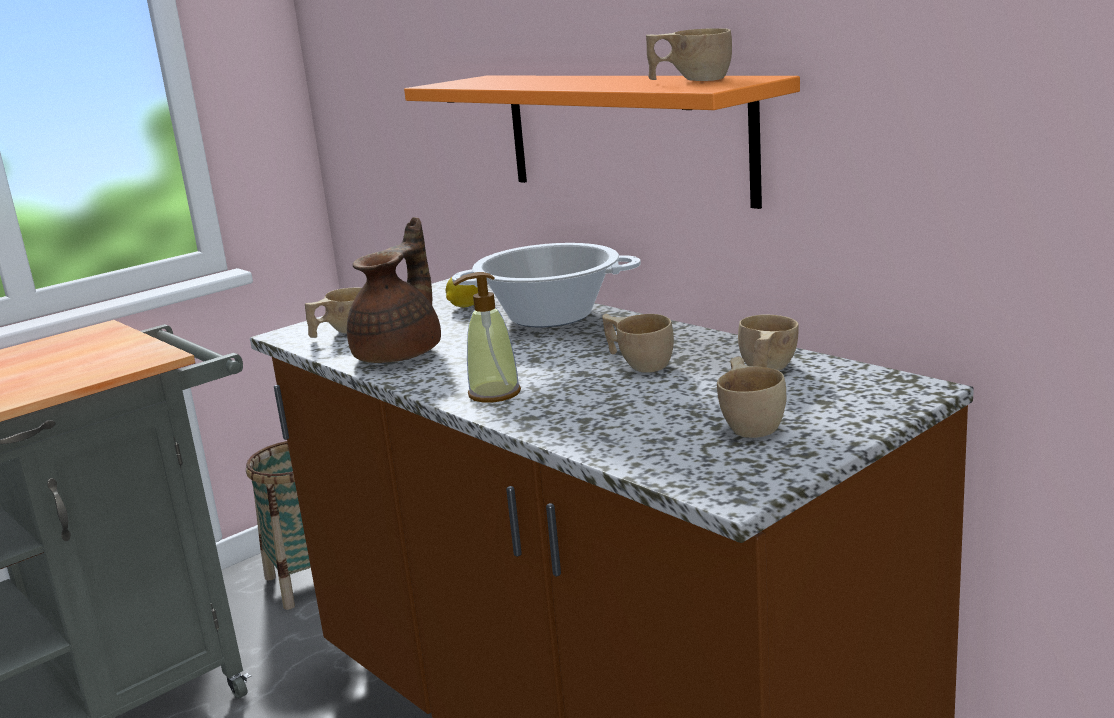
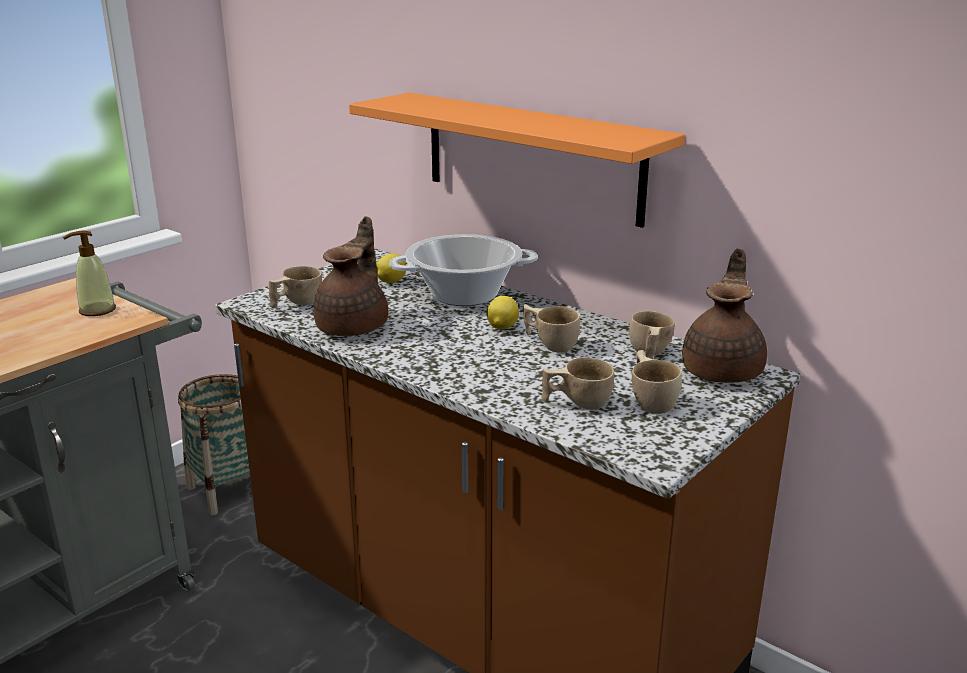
camera: 10 degrees left, 5 degrees up
soap dispenser [453,272,521,403] -> soap dispenser moved to [63,231,116,316]
beige cup [646,28,732,81] -> beige cup moved to [541,357,614,410]
none -> lemon [487,296,519,329]
none -> brown teapot [682,248,767,383]

